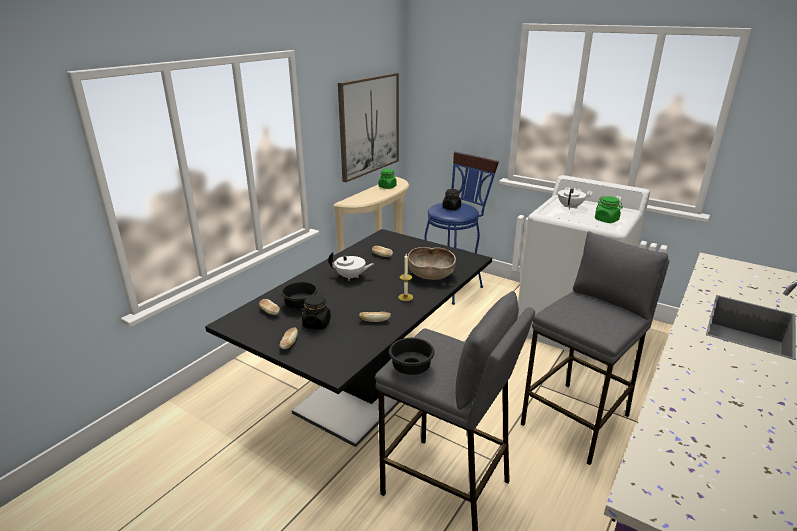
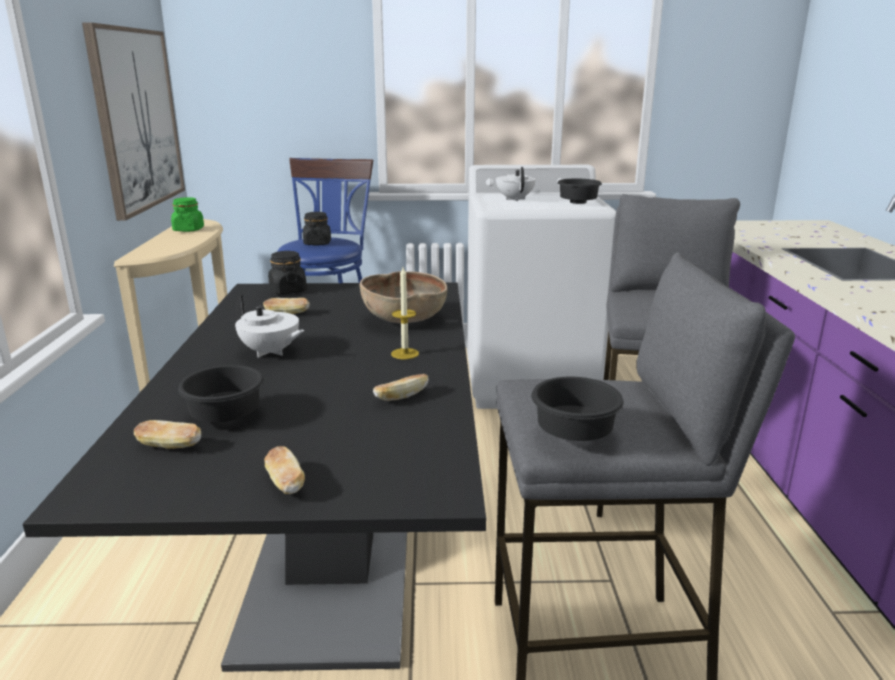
camera: 35 degrees left, 5 degrees down
black jar [302,295,331,329] -> black jar moved to [268,251,307,294]
white teapot [328,252,374,281] -> white teapot turned 60 degrees clockwise [235,295,304,358]
green jar [595,196,623,223] -> black bowl [557,179,602,204]

